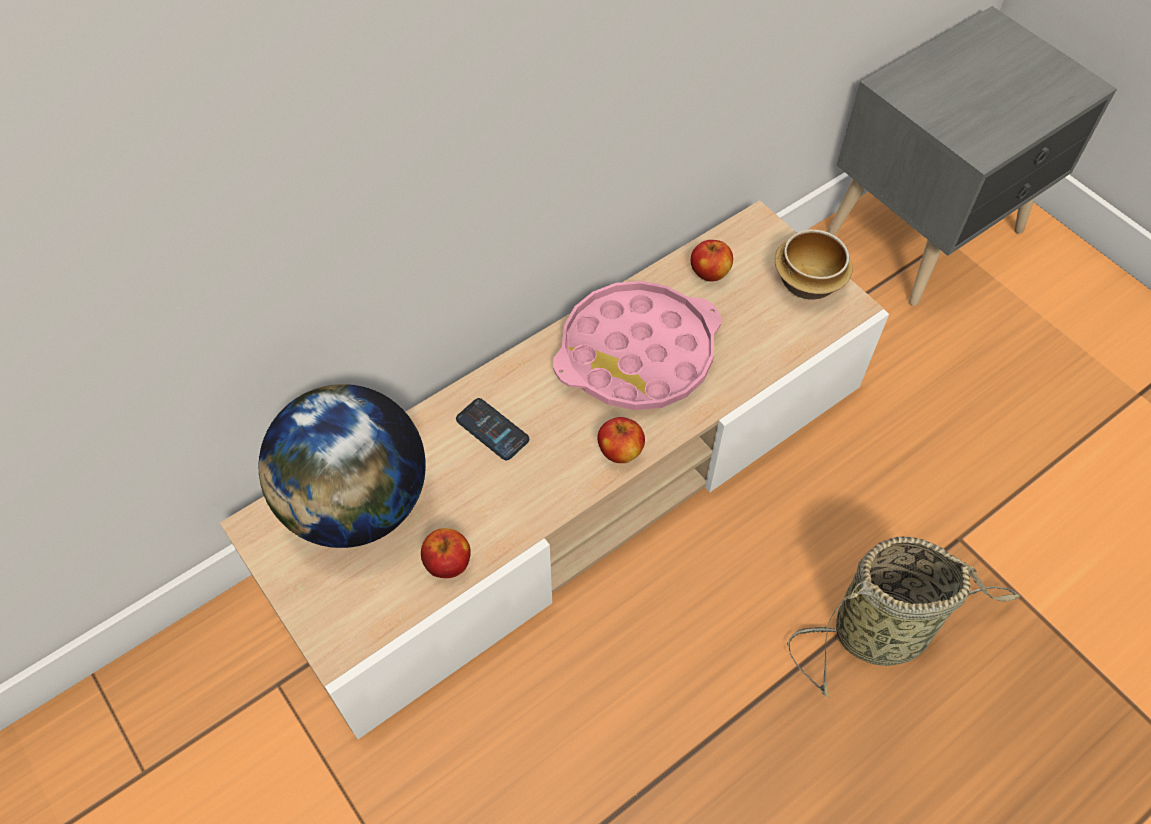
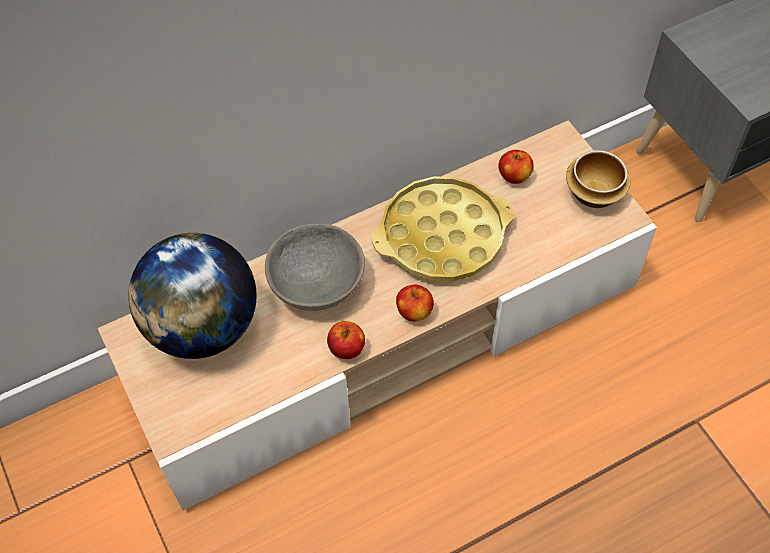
camera: 10 degrees right, 0 degrees up
apple [421,528,471,578] -> apple moved to [327,321,365,359]
phone [456,398,529,460] -> grey bowl [265,224,365,311]
pink tray [553,281,721,410] -> yellow tray [371,176,514,281]
basket [787,536,1020,698] -> none

